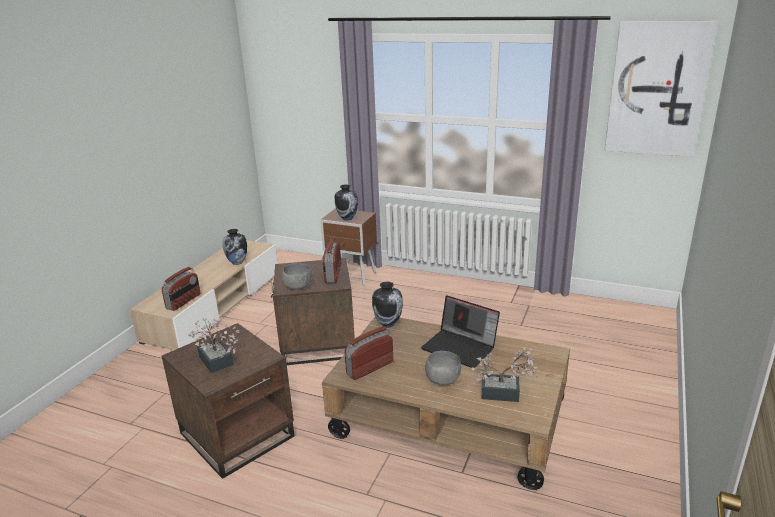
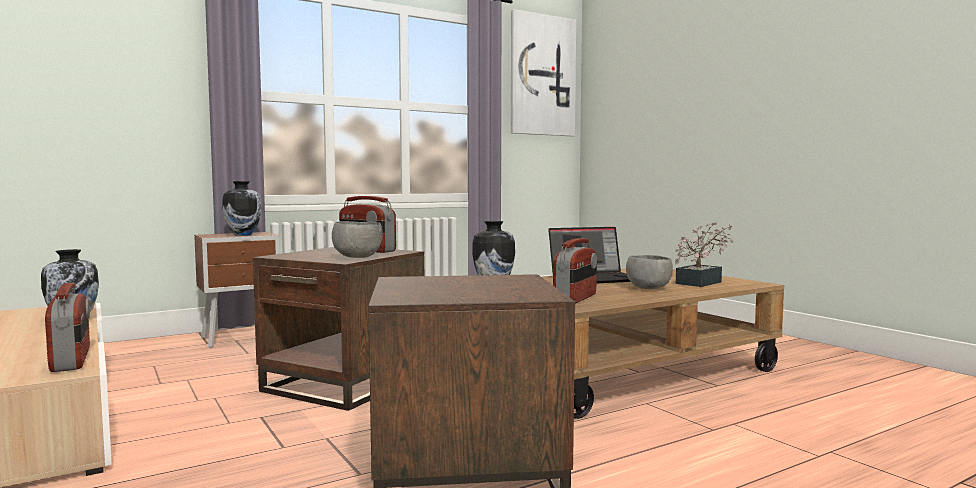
camera: 55 degrees left, 20 degrees down
potted plant [188,318,240,373] -> none
radio [345,326,393,380] -> radio turned 150 degrees counterclockwise [553,238,597,304]

